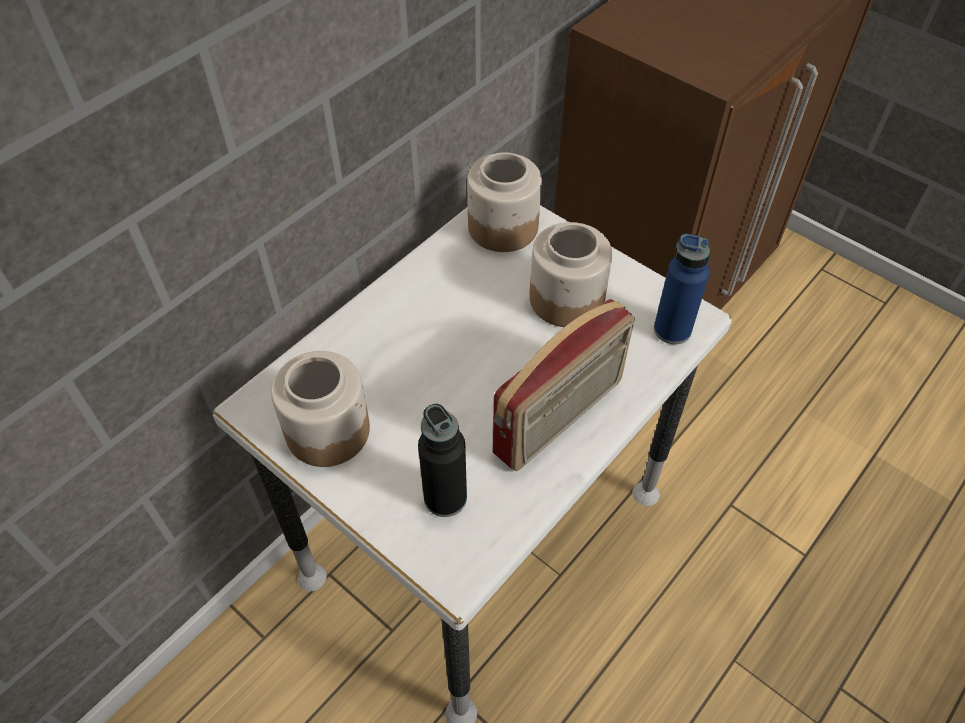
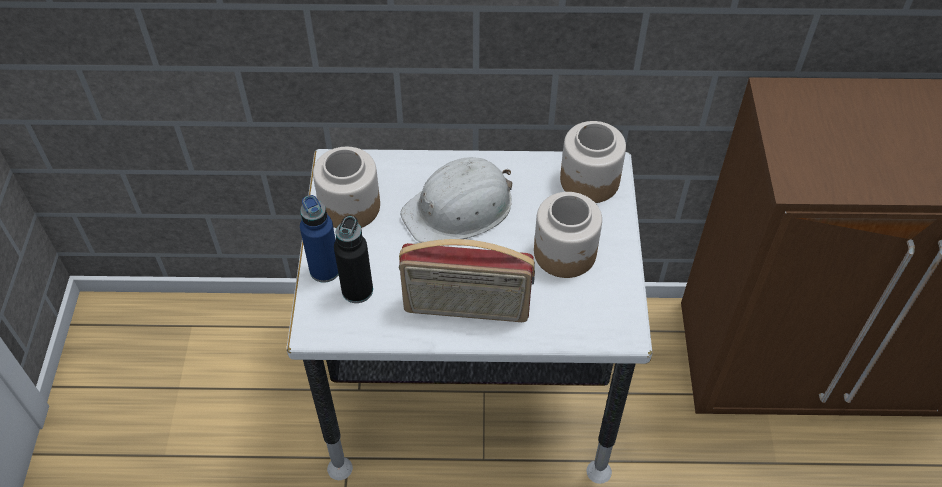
camera: 50 degrees right, 0 degrees up
blue bottle [654,233,710,344] -> blue bottle moved to [300,195,339,283]
none -> white hard hat [401,157,512,243]

